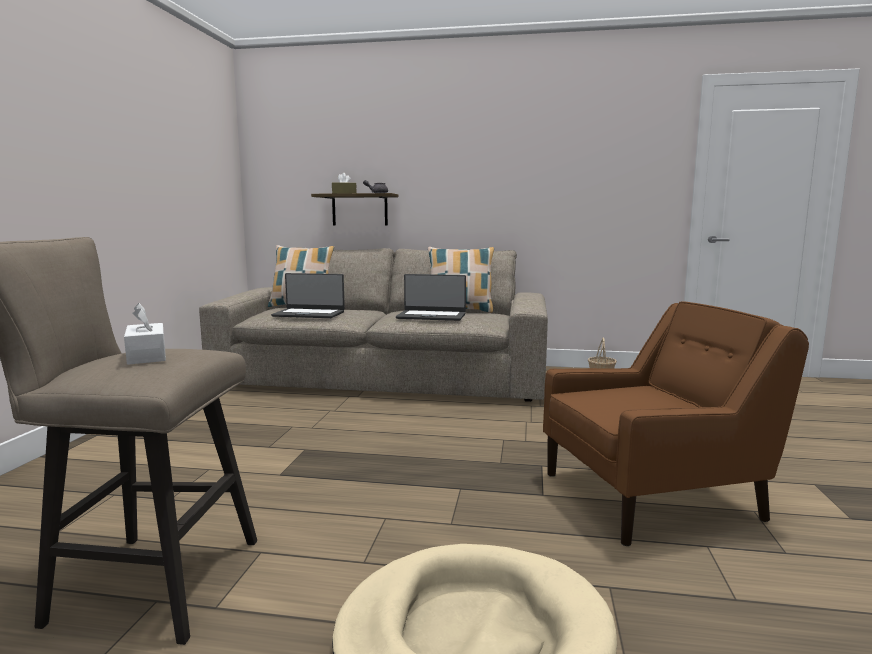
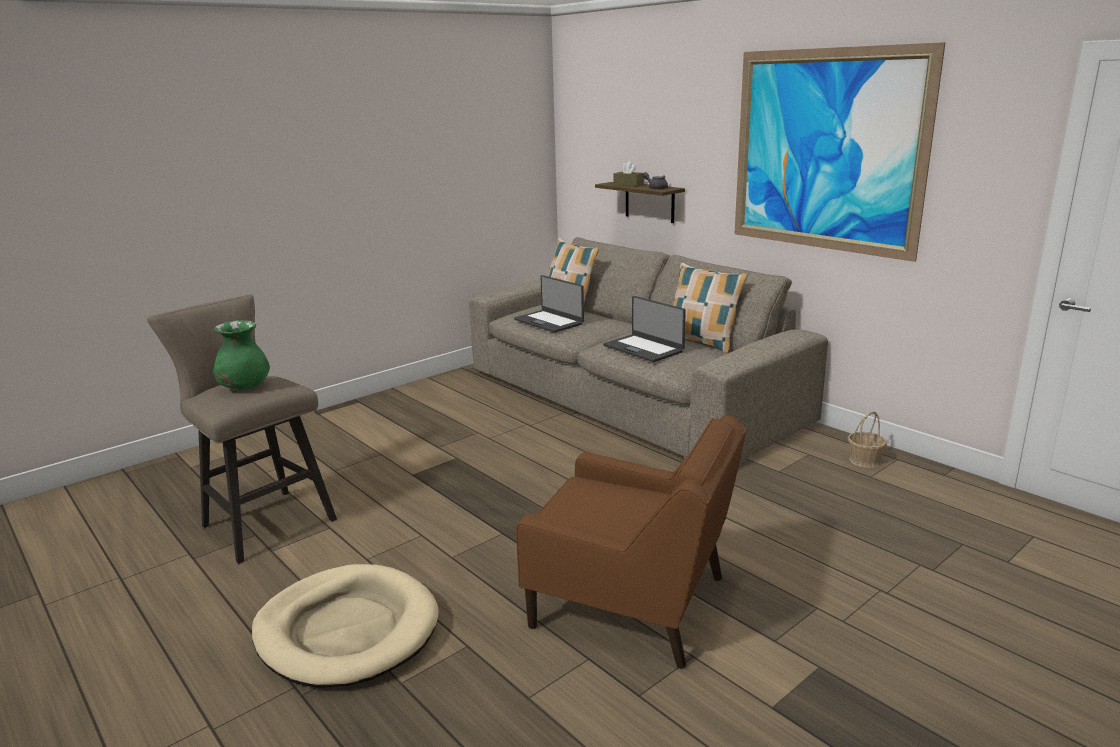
camera: 40 degrees right, 10 degrees up
white tissue box [124,303,166,365] -> green vase [213,320,270,390]
none -> picture [735,42,945,262]

